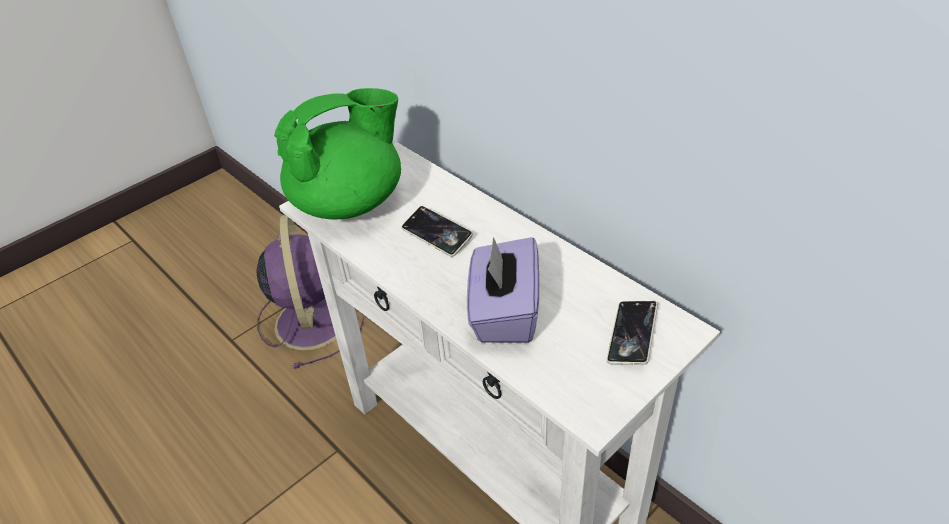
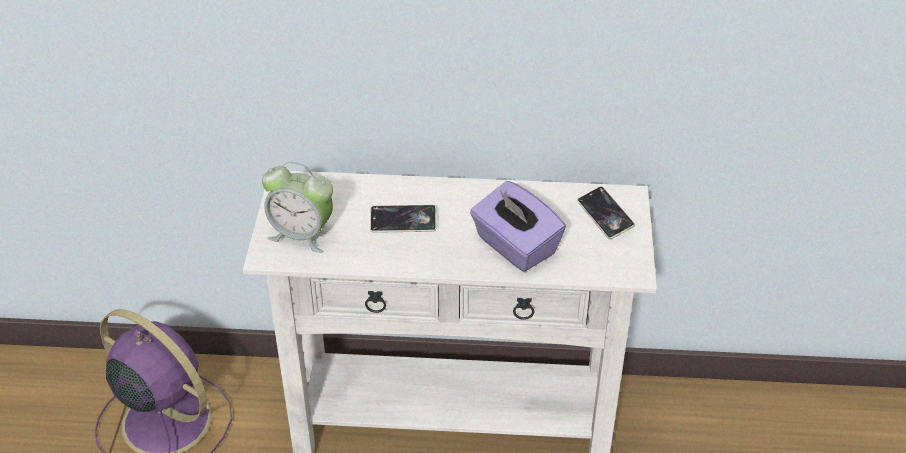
camera: 45 degrees left, 0 degrees up
green teapot [274,88,401,219] -> alarm clock [262,162,333,253]

